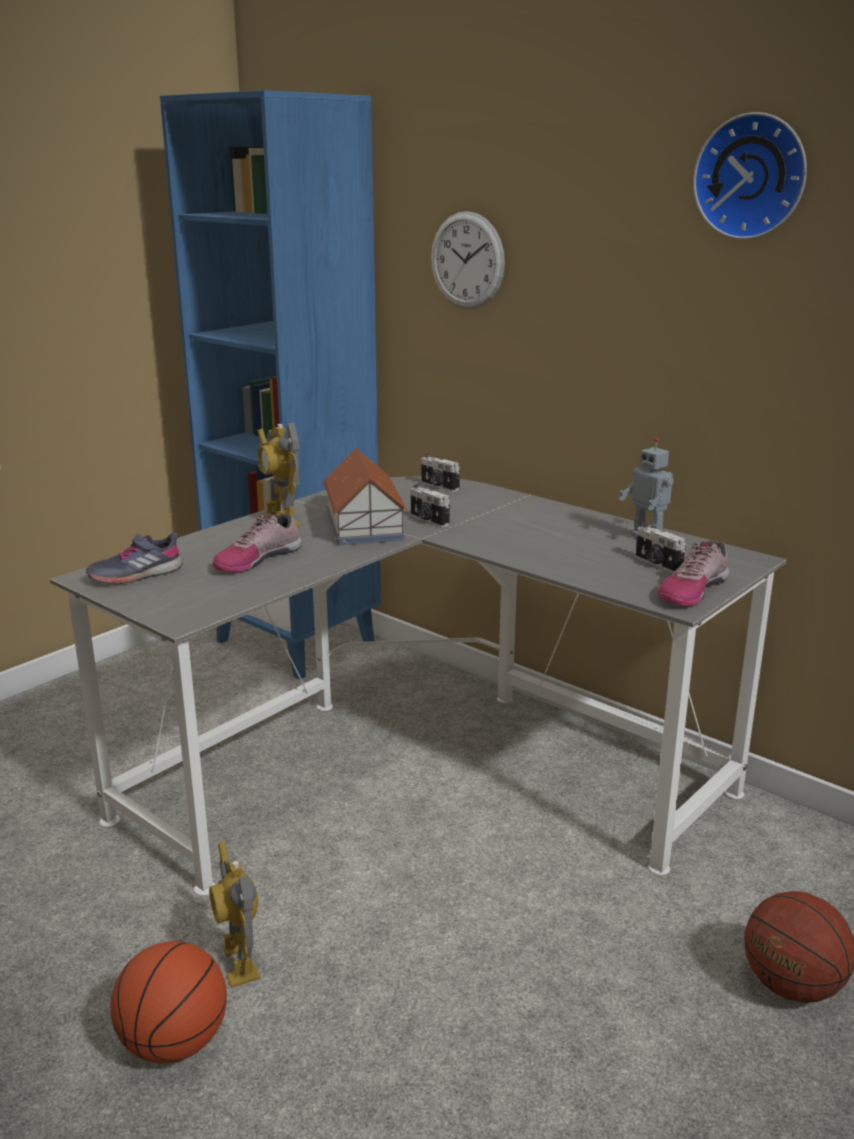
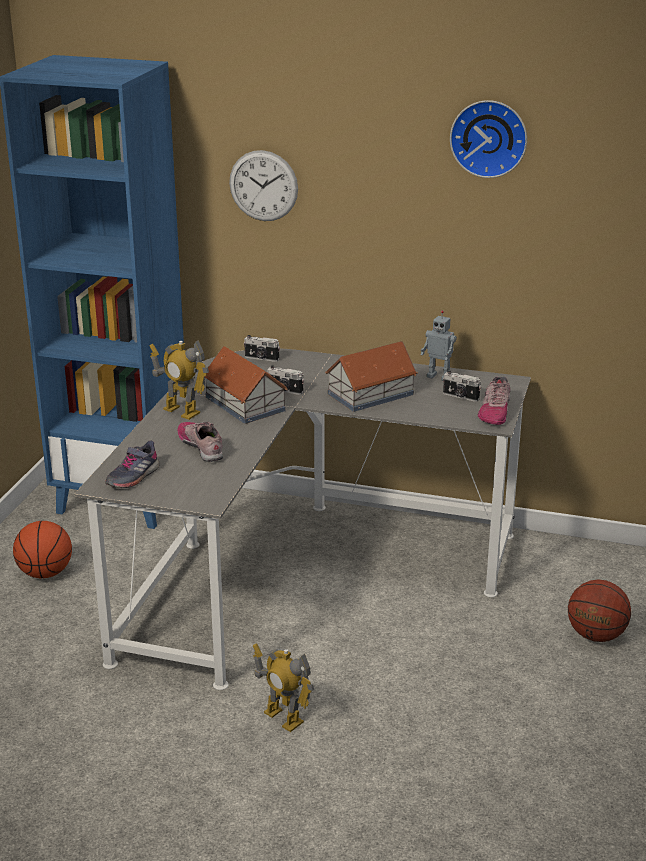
camera: 25 degrees left, 5 degrees up
basketball [111,941,227,1063] -> basketball moved to [13,521,72,578]
shoe [213,513,302,572] -> shoe turned 135 degrees clockwise [178,422,223,462]
none -> toy house [325,341,418,412]

